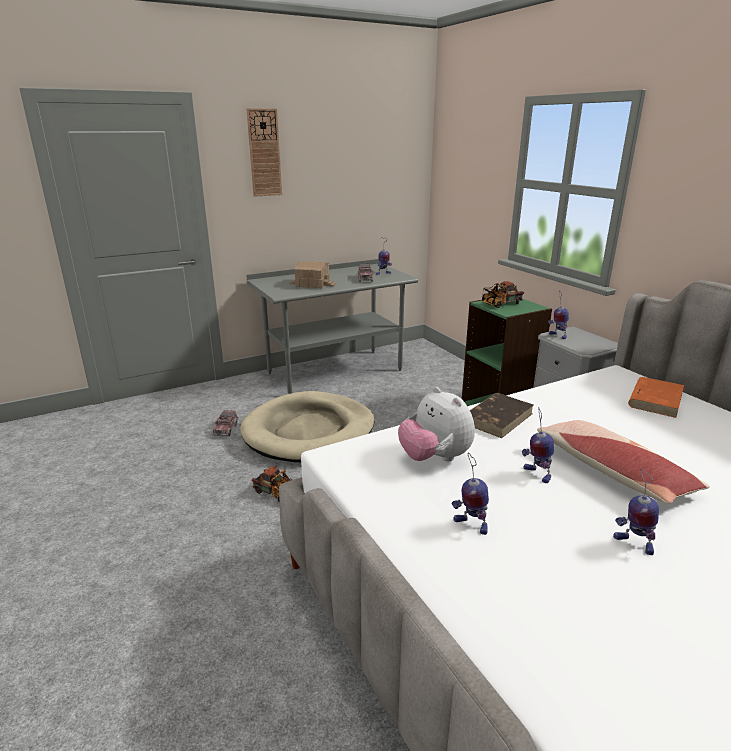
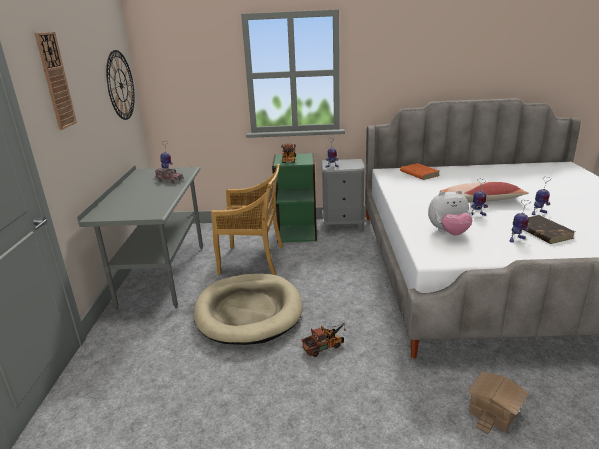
camera: 60 degrees left, 0 degrees up
toy truck [212,410,239,437] -> none
toy house [290,261,336,288] -> toy house moved to [467,371,529,434]
brown book [470,393,534,438] -> brown book moved to [523,215,575,244]
none -> wall clock [106,50,135,120]
none -> beige chair [211,164,283,275]

